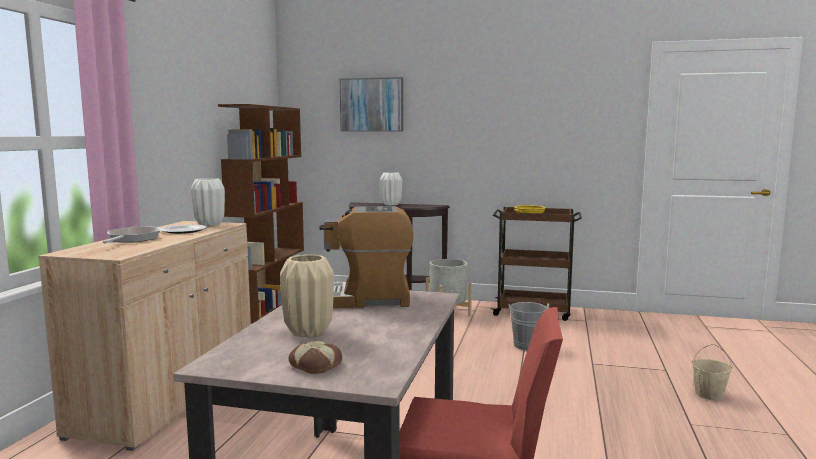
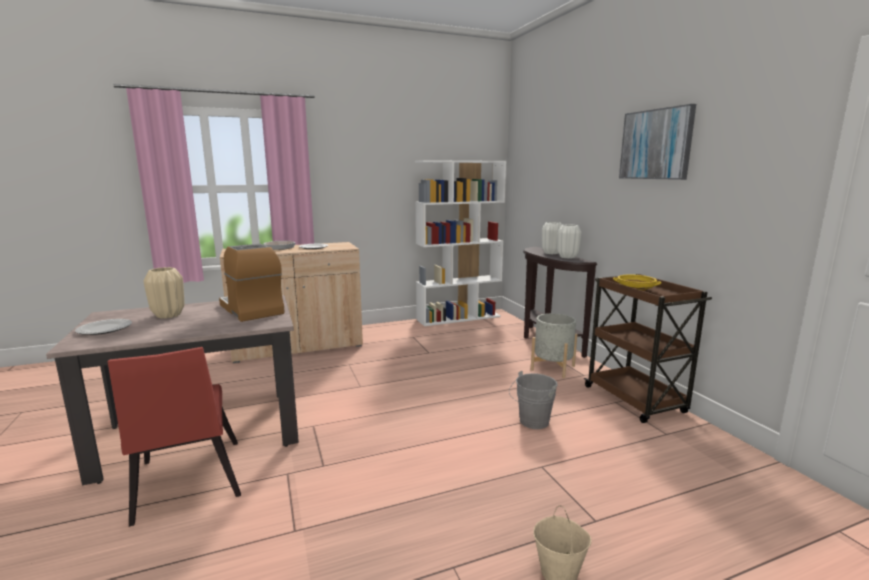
camera: 55 degrees right, 5 degrees up
white vase [191,178,225,226] -> white vase moved to [557,224,581,259]
brown bookcase [218,104,304,324] -> white bookcase [415,160,506,326]
bread [288,340,342,374] -> plate [75,319,132,335]
picture [340,77,403,132] -> picture moved to [619,104,696,180]

